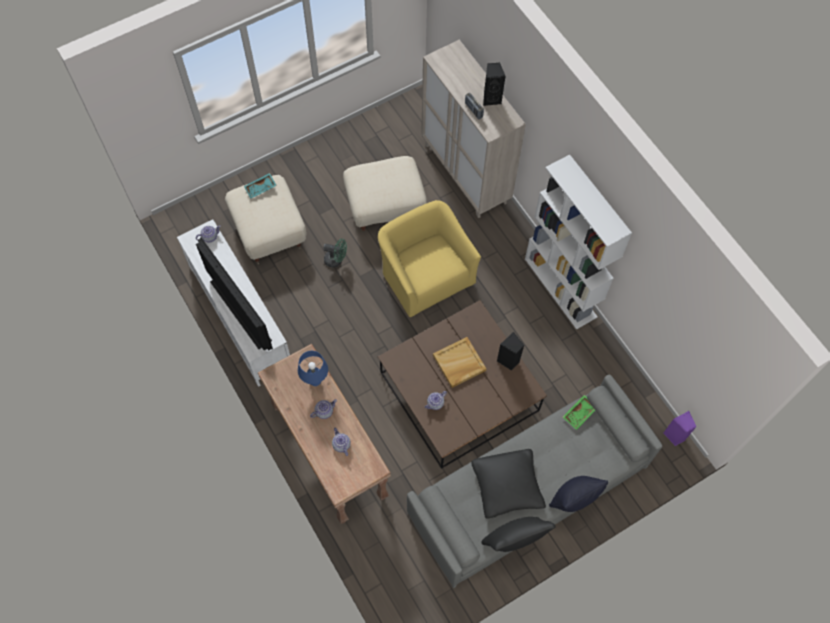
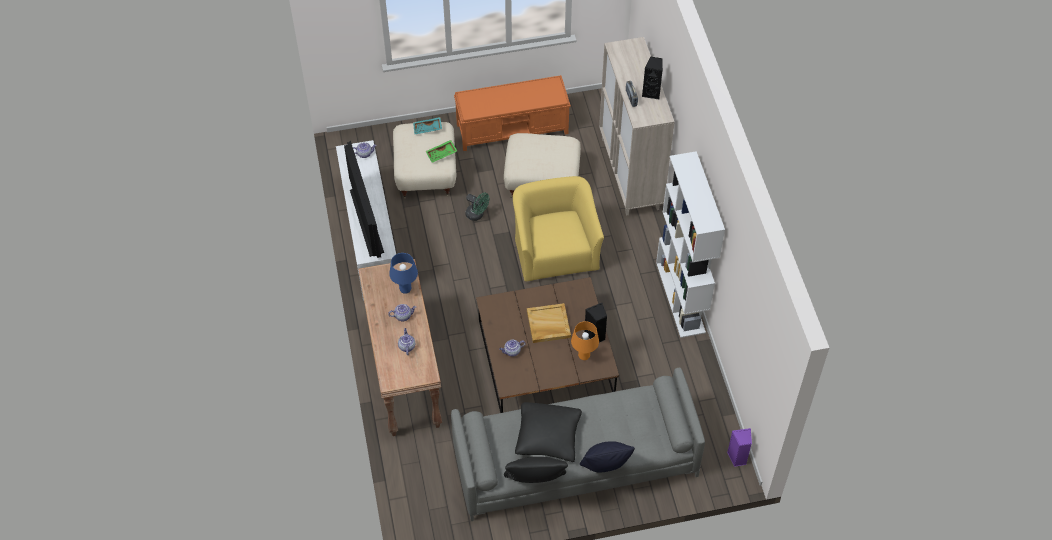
camera: 20 degrees right, 10 degrees down
green tray [563,395,596,430] -> green tray moved to [425,140,457,163]
none -> orange bench [454,75,571,151]
none -> orange table lamp [571,321,599,360]

